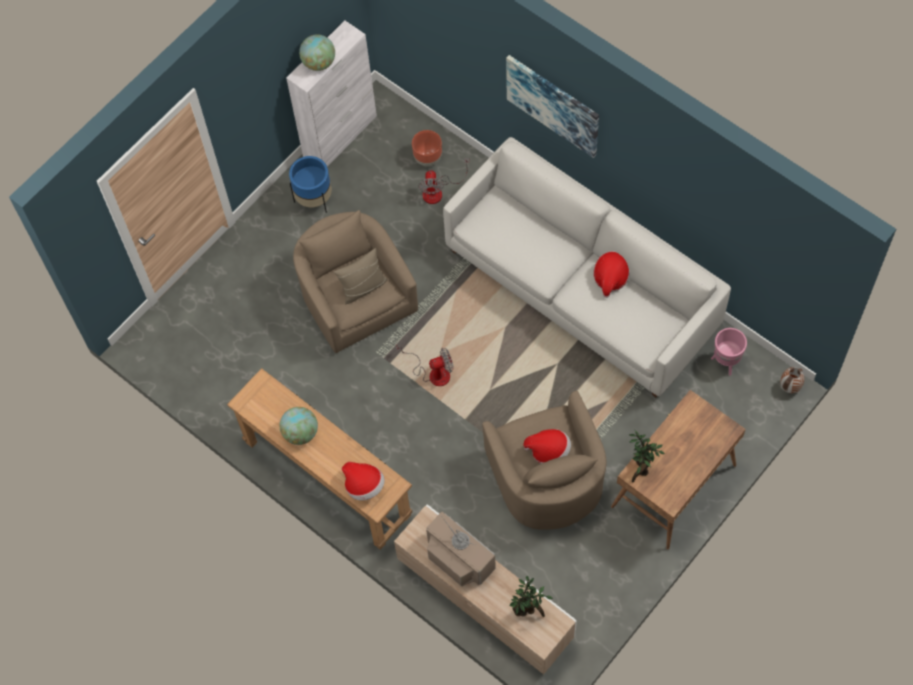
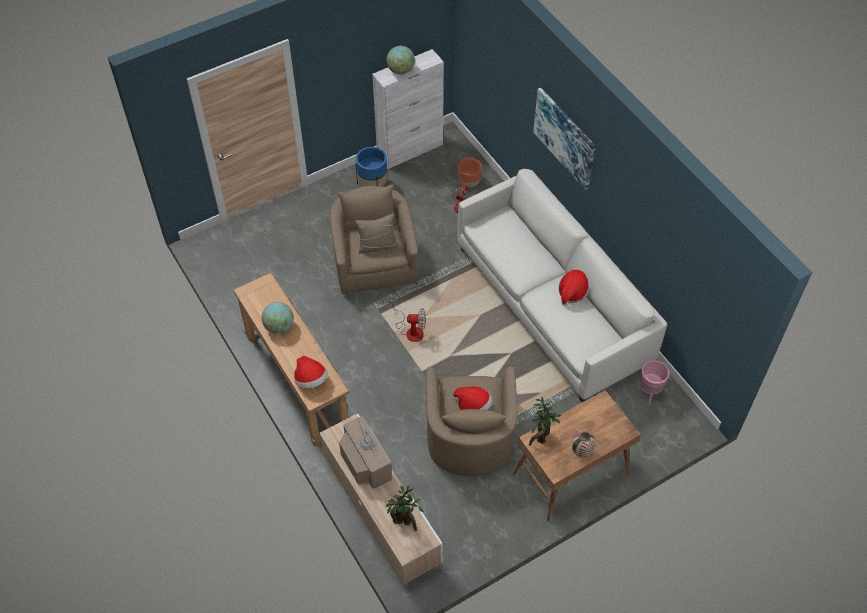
camera: 15 degrees right, 10 degrees down
vase [780,367,805,393] -> vase moved to [572,431,595,458]

